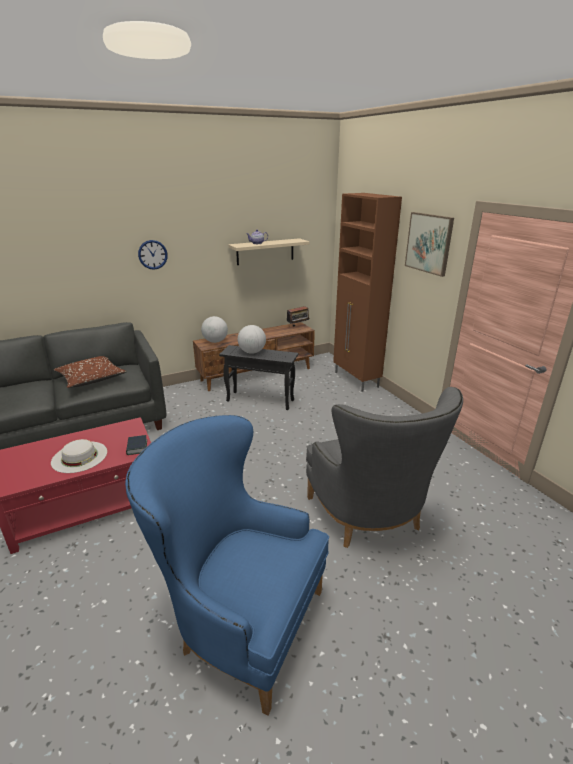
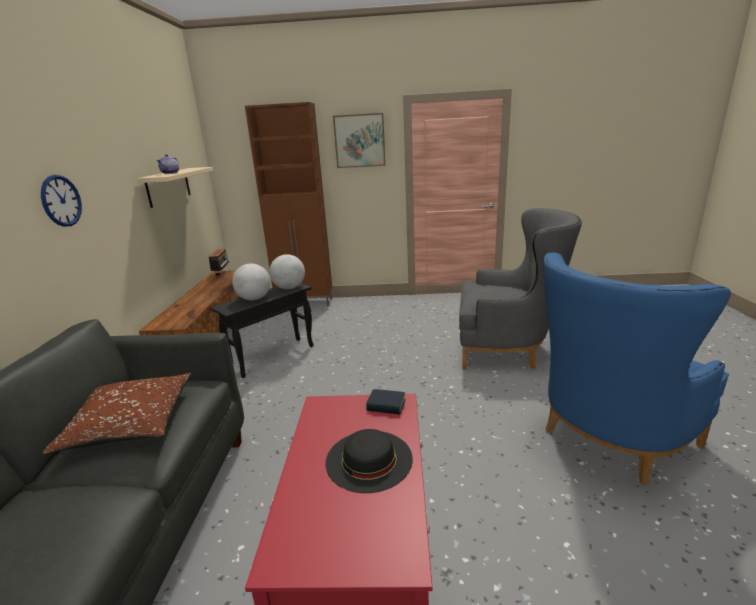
camera: 60 degrees left, 5 degrees down
white hat [51,439,107,473] -> black hat [326,429,413,493]
globe [201,316,228,343] -> globe moved to [269,254,305,289]

